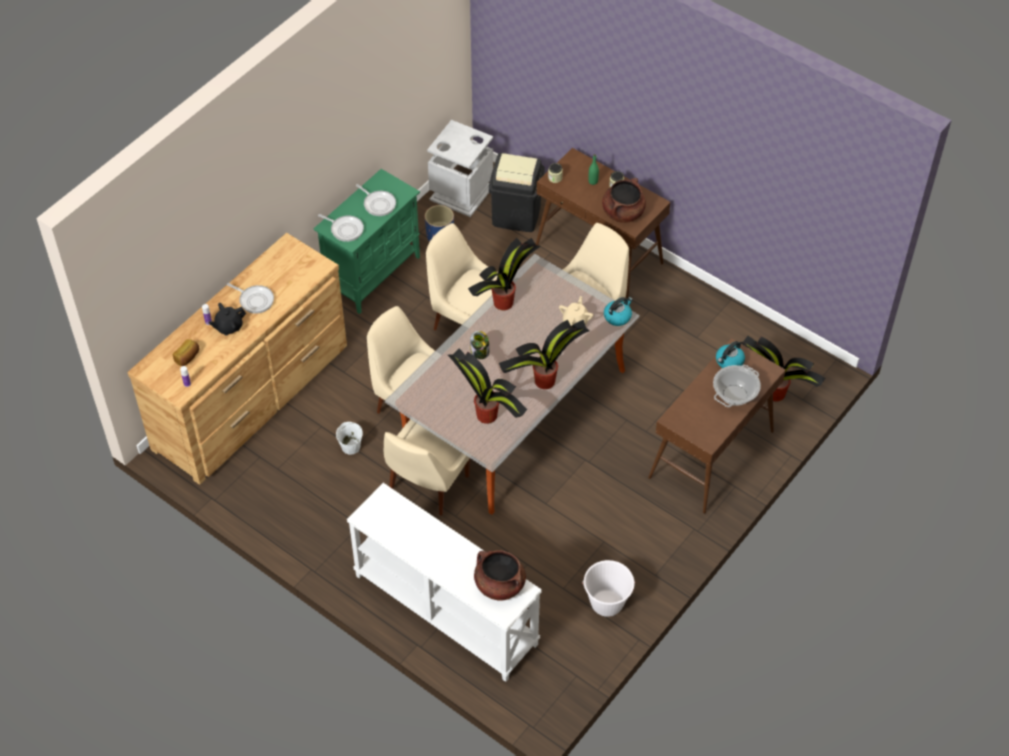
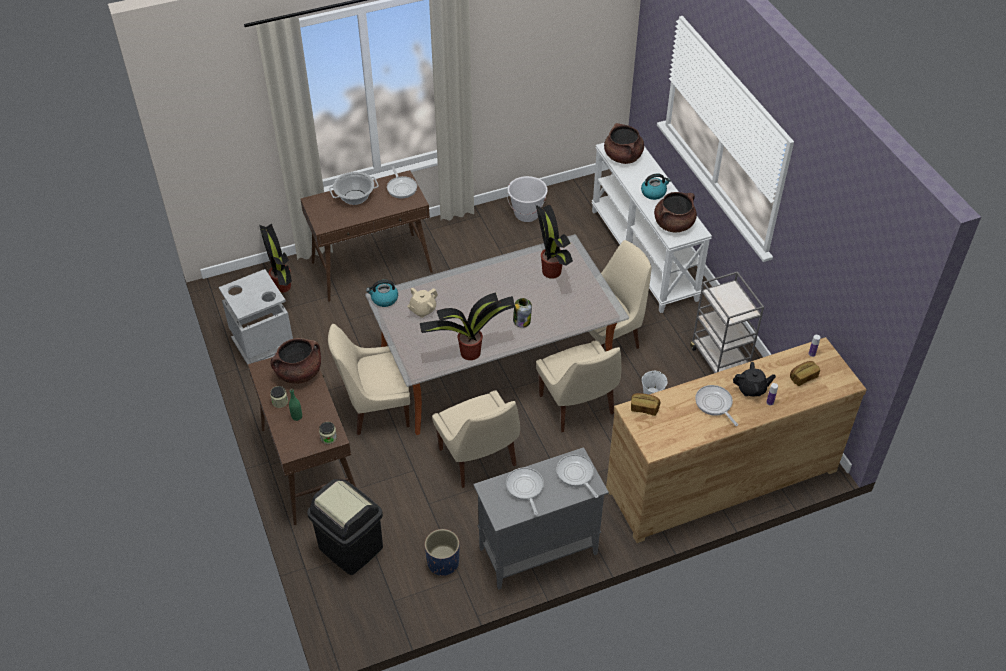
camera: 150 degrees left, 5 degrees down
green cabinet [314,169,420,314] -> grey cabinet [473,447,609,590]
grey trash can [427,120,493,217] -> grey trash can moved to [219,269,293,365]
potted plant [499,320,589,389] -> none
kettle [716,341,745,368] -> kettle moved to [641,173,671,200]
none -> frying pan [387,166,417,198]
none -> bread [631,393,661,416]
none -> brown cooking pot [654,192,697,233]
none -> grey cart [690,271,764,373]

